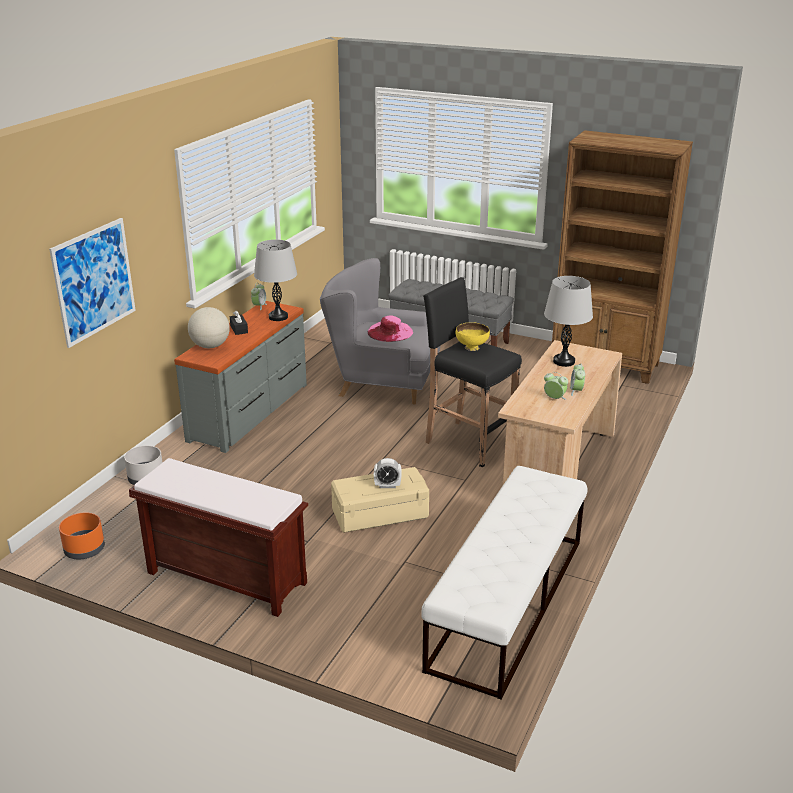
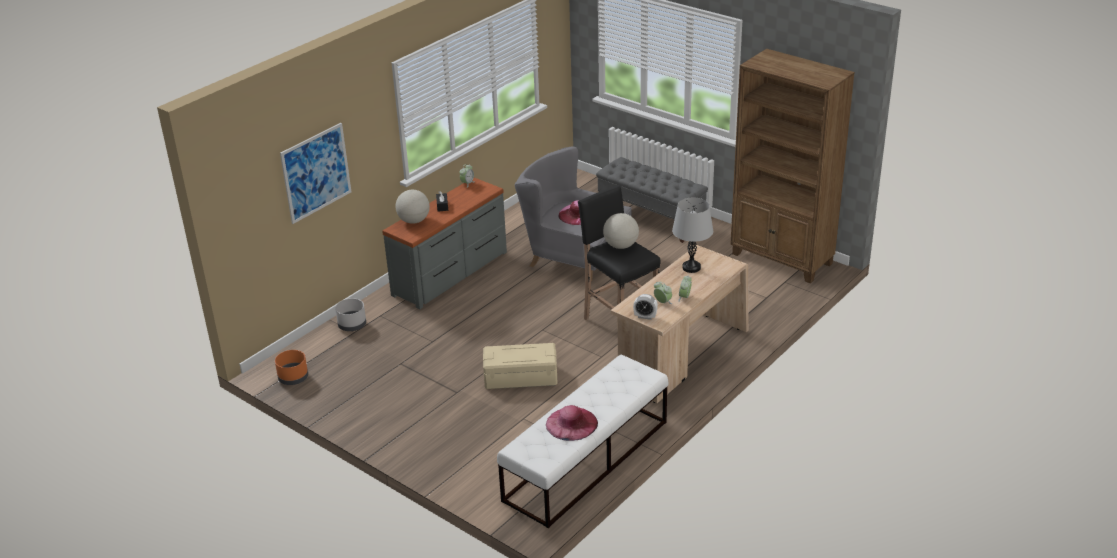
camera: 15 degrees right, 5 degrees up
brown bench [129,458,308,617] -> none
grey table lamp [254,240,297,321] -> none
alarm clock [374,458,402,488] -> alarm clock moved to [633,294,658,320]
yellow bowl [456,322,490,351] -> globe [603,213,639,249]
none -> pink hat [546,405,598,441]

